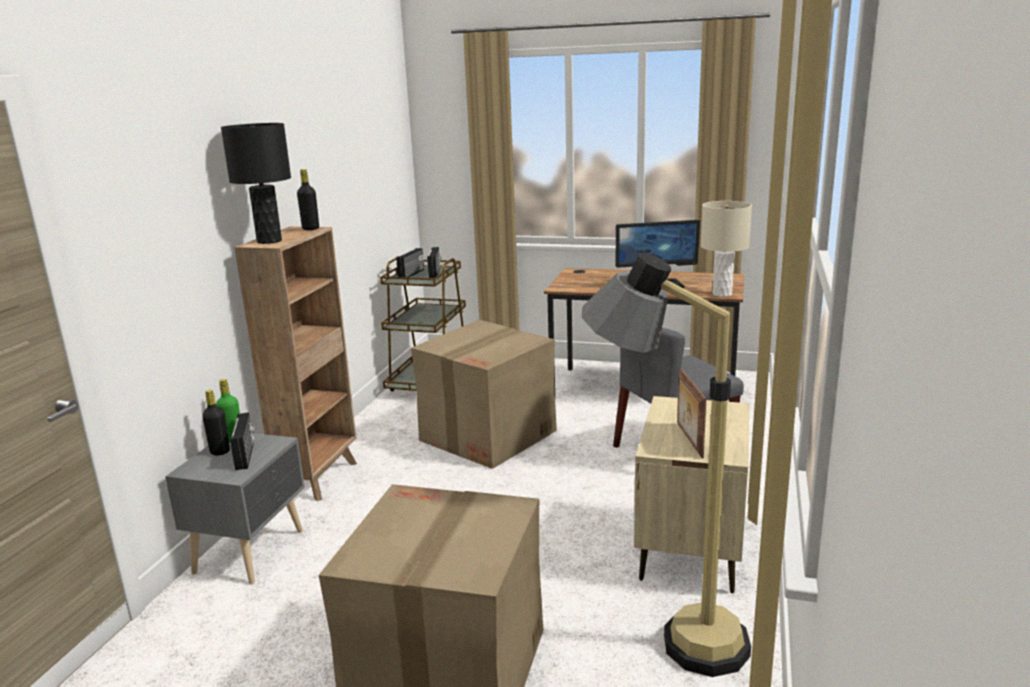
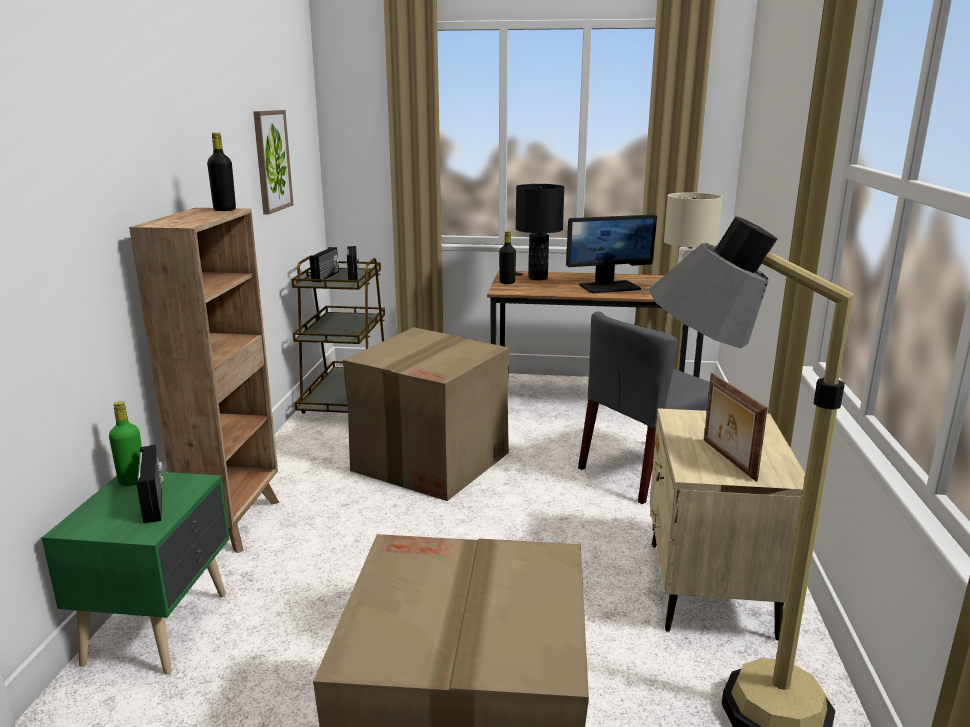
camera: 10 degrees left, 0 degrees up
grey nightstand [165,433,305,584] -> green nightstand [41,472,229,675]
black bottle [202,390,230,456] -> black bottle moved to [499,231,516,284]
black table lamp [221,123,291,244] -> black table lamp moved to [516,184,565,280]
none -> picture [253,110,293,215]

